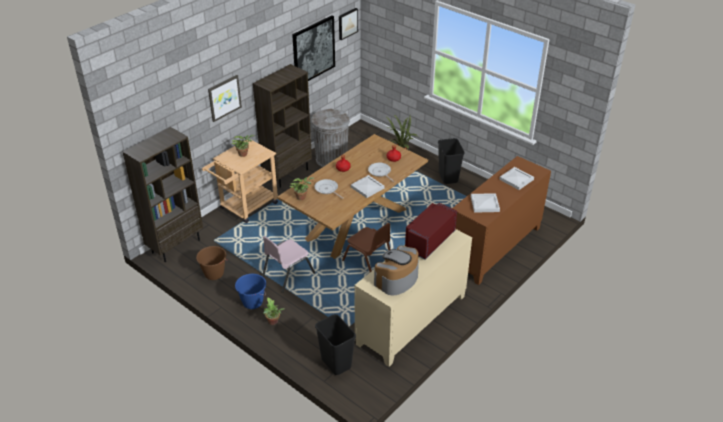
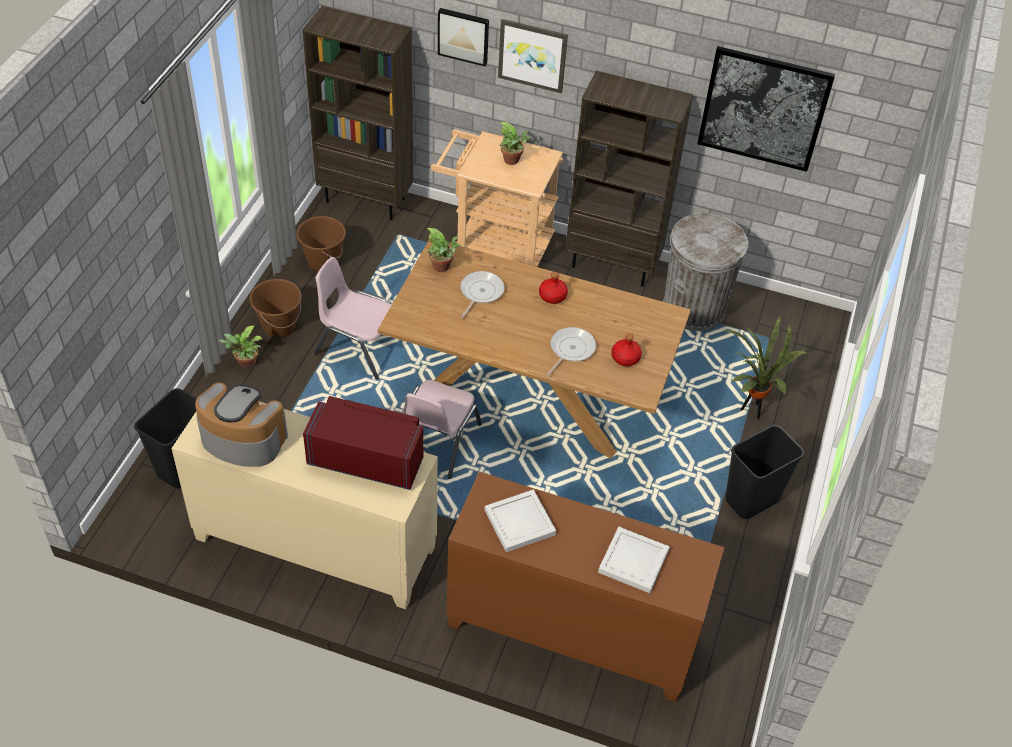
camera: 65 degrees right, 10 degrees up
blue bucket [235,274,266,309] -> brown bucket [250,279,302,337]
picture [339,8,358,40] -> picture moved to [438,8,489,66]
brown chair [342,223,391,272] -> pink chair [402,380,482,479]
white tray [351,175,385,198] -> none

